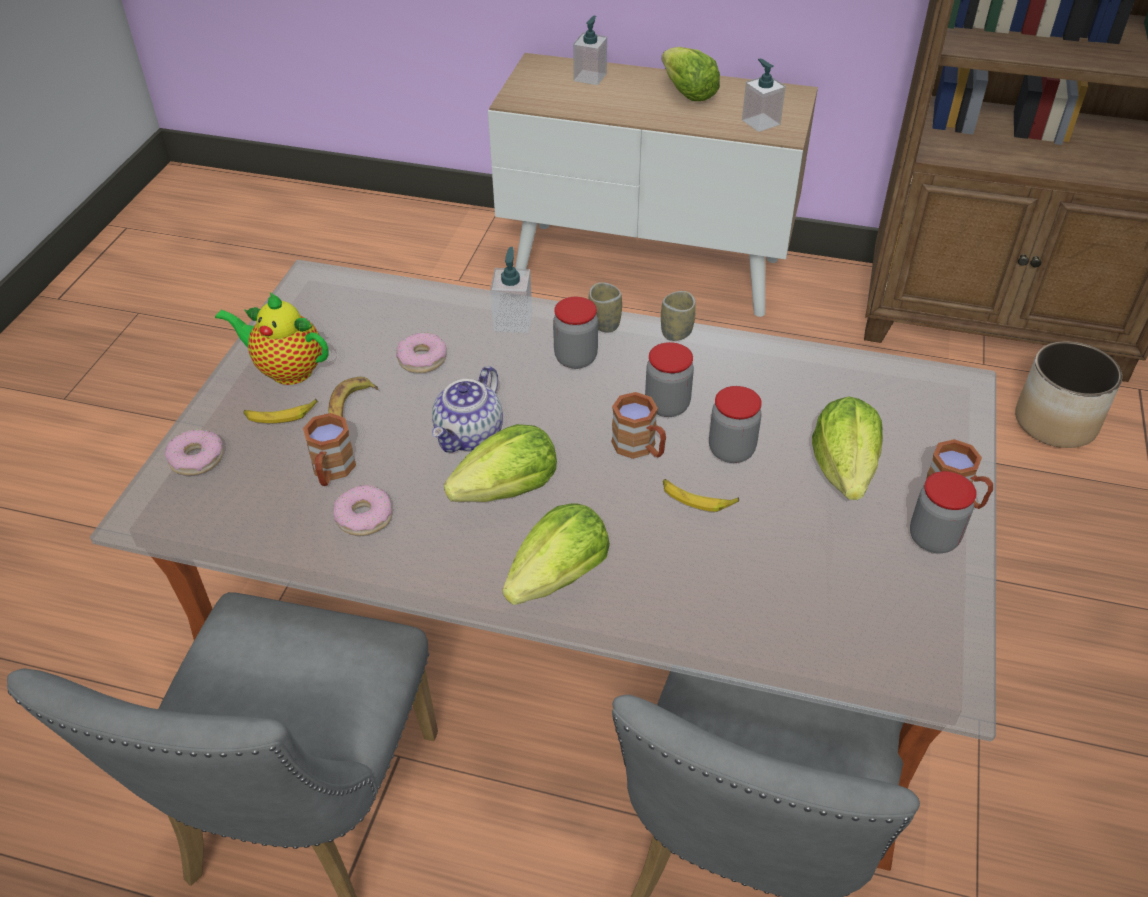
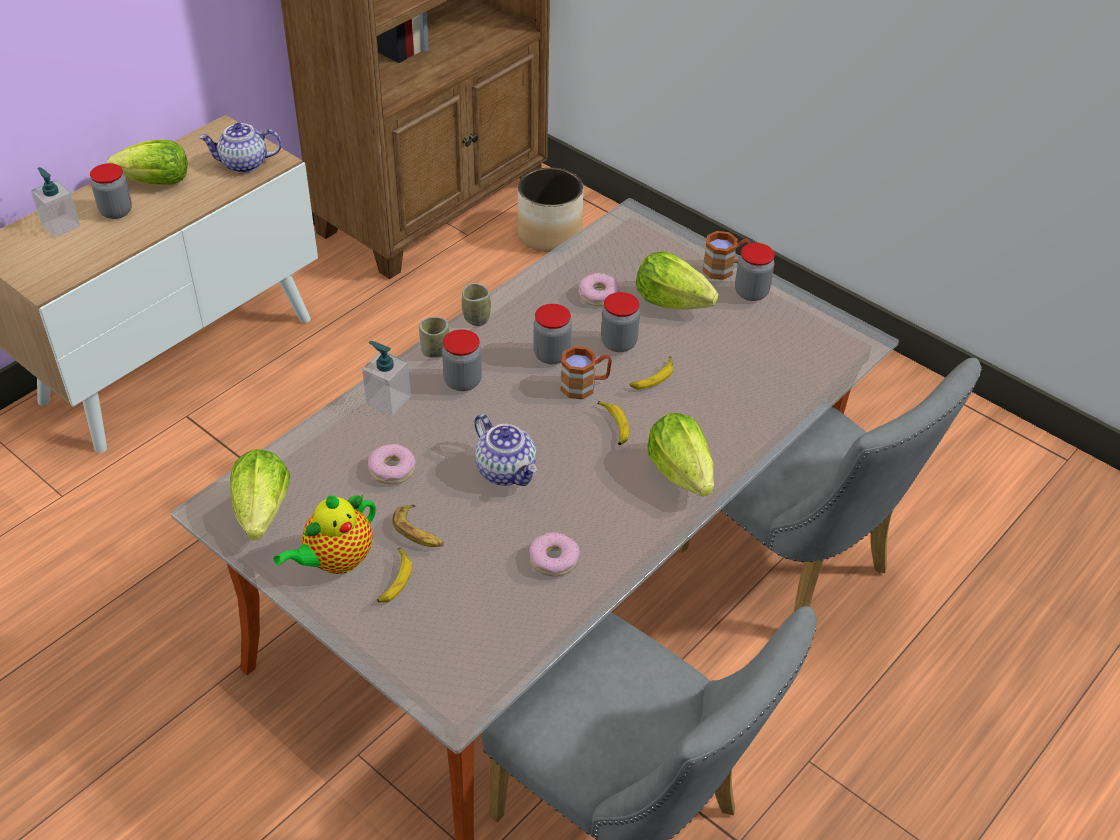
camera: 65 degrees left, 0 degrees up
donut [165,429,223,475] -> donut moved to [578,273,619,306]
brown mug [303,413,356,486] -> none
lettuce [444,424,557,502] -> lettuce moved to [230,449,290,540]
soap dispenser [742,59,786,132] -> teapot [199,123,282,173]
none -> jar [90,163,132,219]
none -> banana [598,401,629,445]

